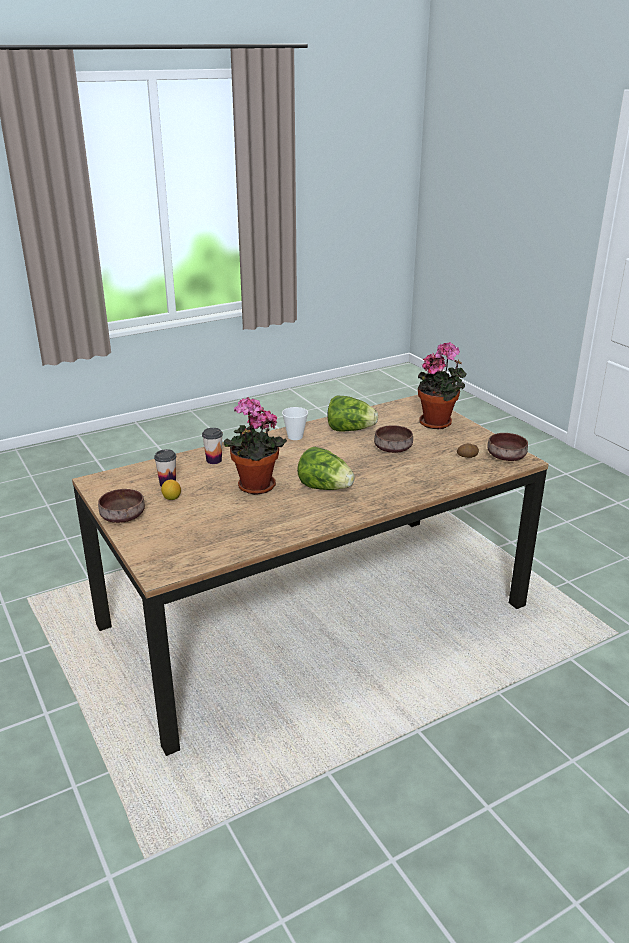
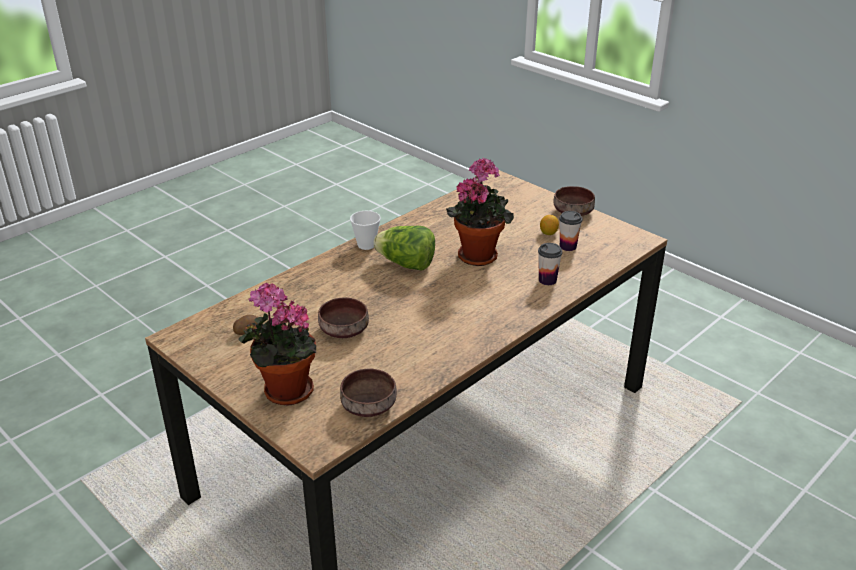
camera: 165 degrees right, 5 degrees up
cup [282,407,308,440] -> cup moved to [350,211,381,250]
lettuce [327,395,378,432] -> none
brown bowl [487,433,528,461] -> brown bowl moved to [340,368,397,417]

